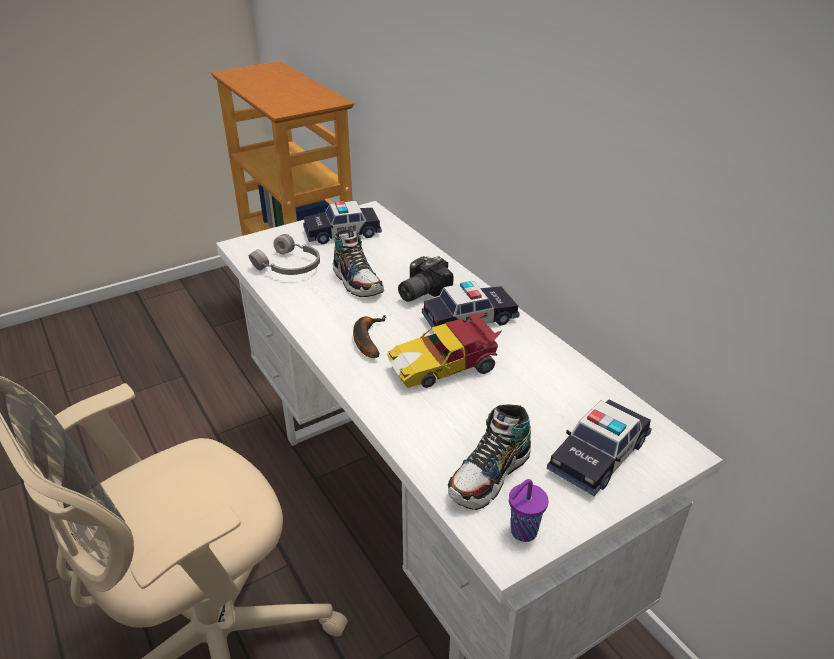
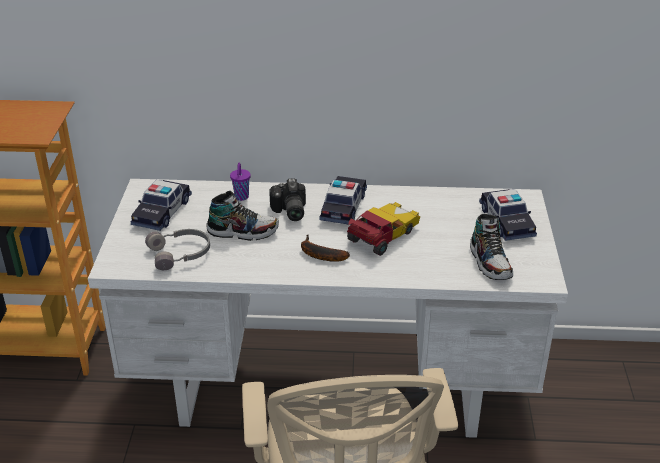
camera: 55 degrees left, 0 degrees up
toy car [387,314,502,388] -> toy car turned 150 degrees counterclockwise [347,202,420,256]
purple cup [509,479,548,542] -> purple cup moved to [230,163,251,201]

